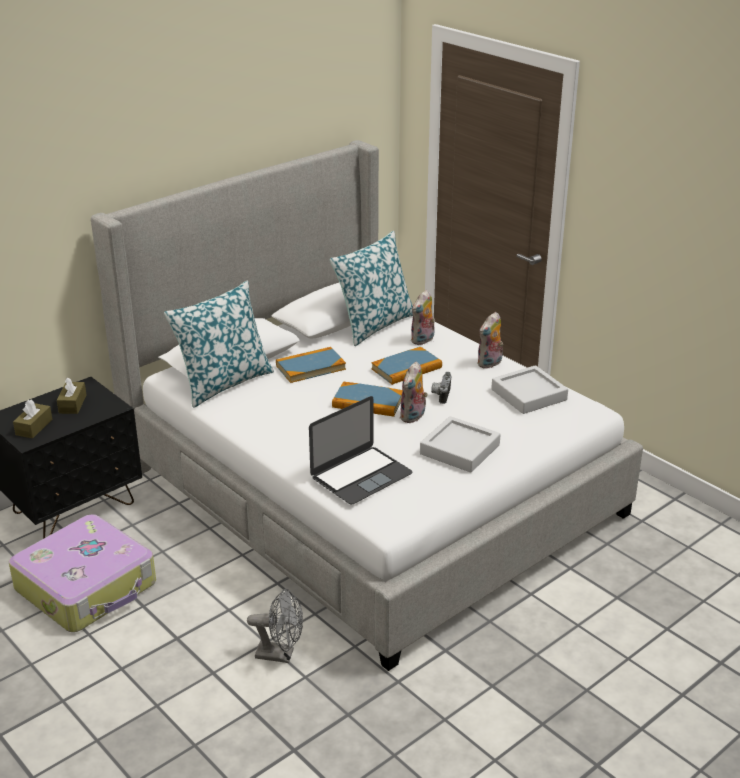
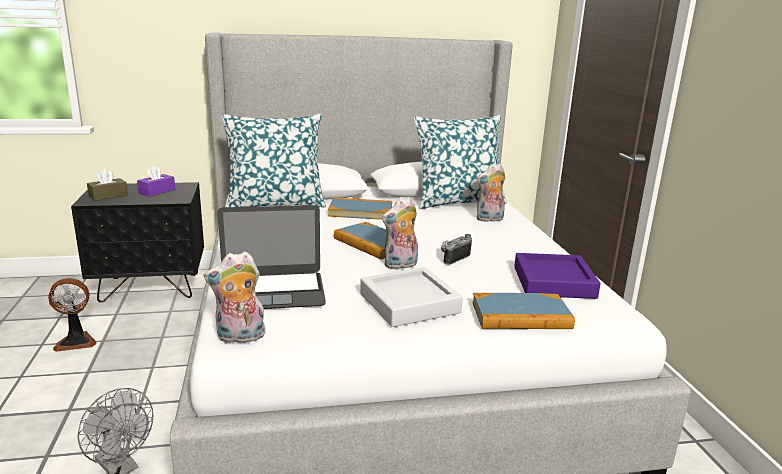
camera: 30 degrees right, 10 degrees down
suitcase [9,514,156,632] -> fan [48,278,96,352]
brown tissue box [57,377,86,414] -> purple tissue box [137,165,175,197]
book [371,347,442,385] -> book moved to [472,293,575,329]
plush toy [478,312,503,369] -> plush toy moved to [204,251,266,344]
grey tray [491,365,568,414] -> purple tray [514,253,600,299]

